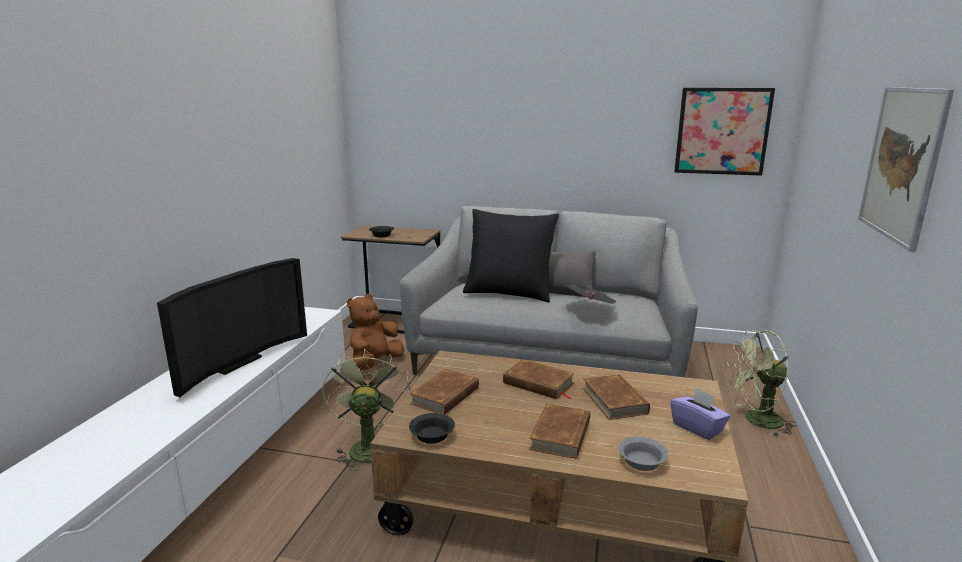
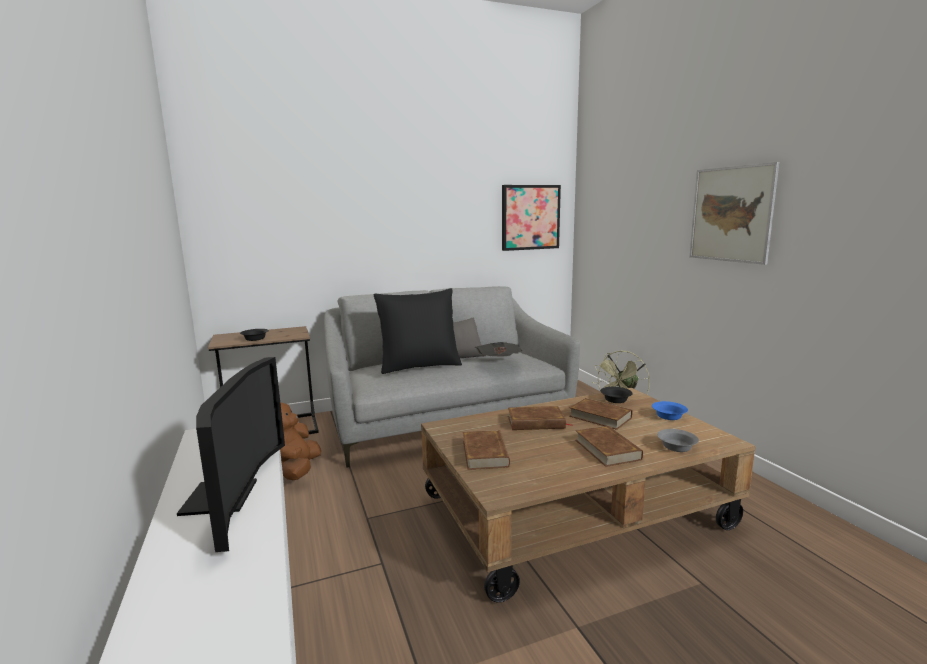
camera: 35 degrees left, 5 degrees down
green fan [322,349,410,471] -> none
black bowl [409,413,455,444] -> black bowl moved to [600,387,633,403]
purple tissue box [670,388,730,440] -> blue bowl [652,401,688,420]

